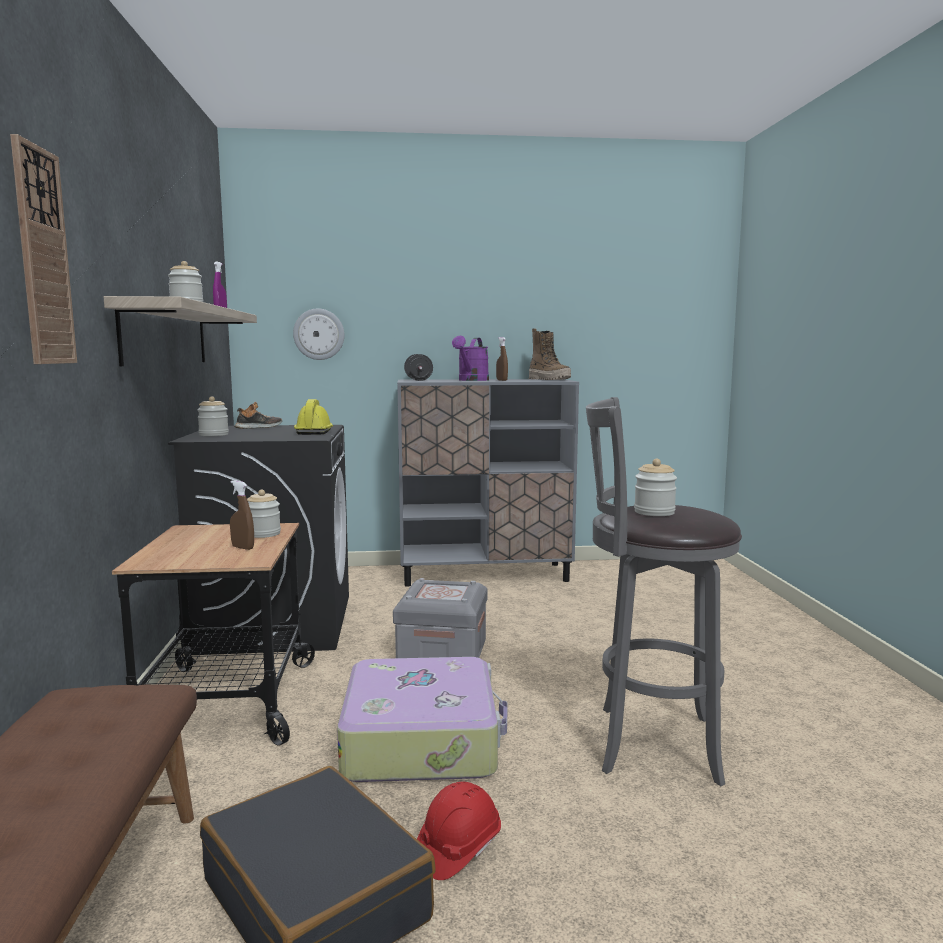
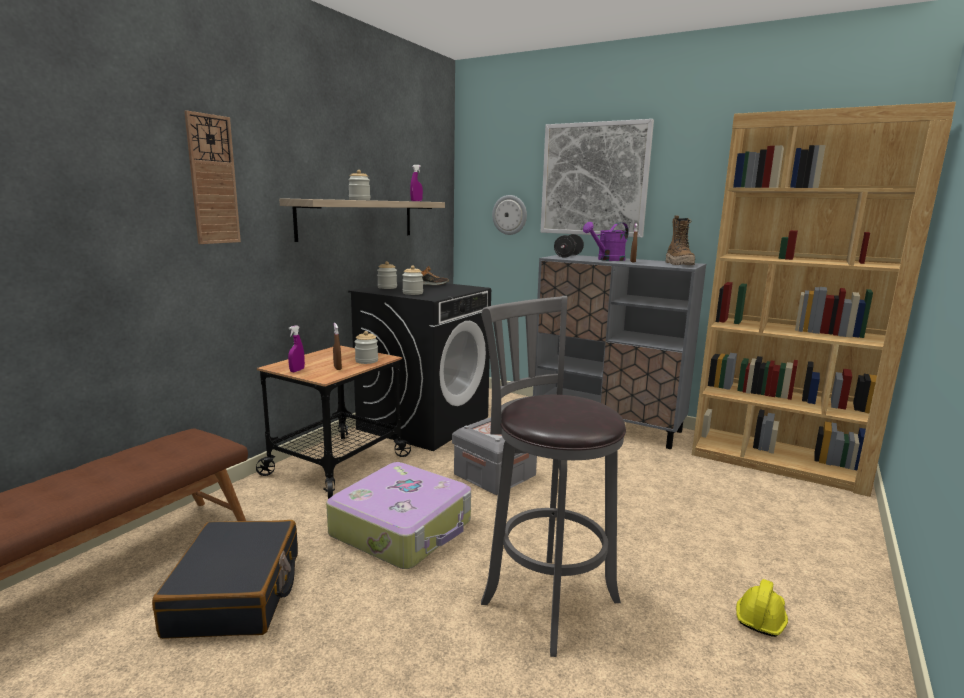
camera: 35 degrees right, 5 degrees up
yellow hard hat [294,399,333,435] -> yellow hard hat moved to [736,579,788,637]
red hard hat [417,782,501,880] -> none
jar [634,459,677,516] -> jar moved to [402,266,423,295]
none -> purple spray bottle [288,325,305,372]
none -> picture [541,119,654,237]
none -> brown bookcase [692,102,956,497]

